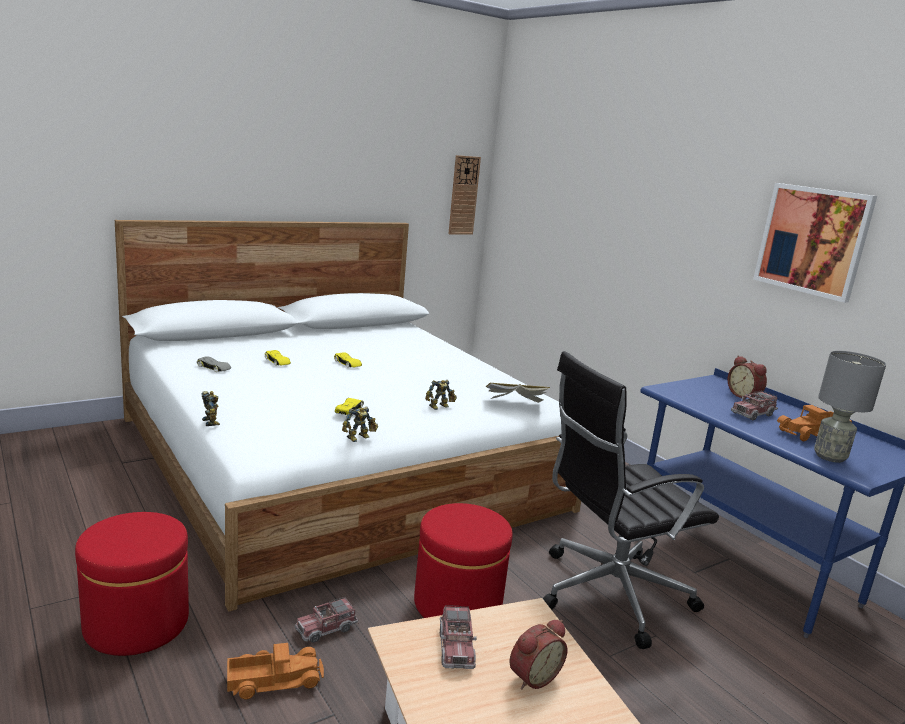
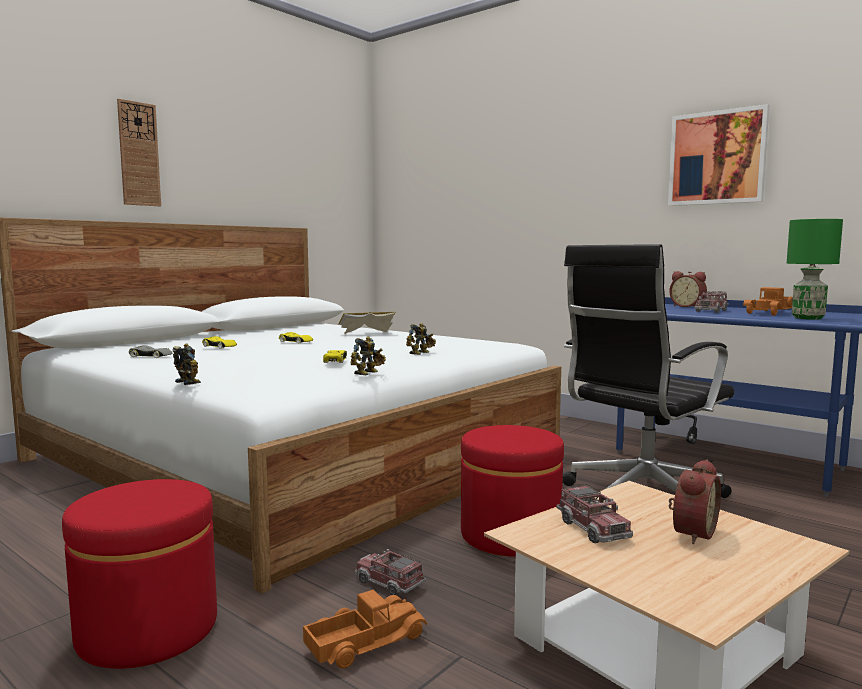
camera: 15 degrees left, 10 degrees down
toy truck [295,597,358,643] -> toy truck turned 90 degrees clockwise [355,549,426,596]
wall clock [448,155,481,235] -> wall clock moved to [117,99,161,206]
book [486,383,550,403] -> book moved to [339,312,396,334]
grey table lamp [814,351,886,463] -> green table lamp [787,219,843,320]

